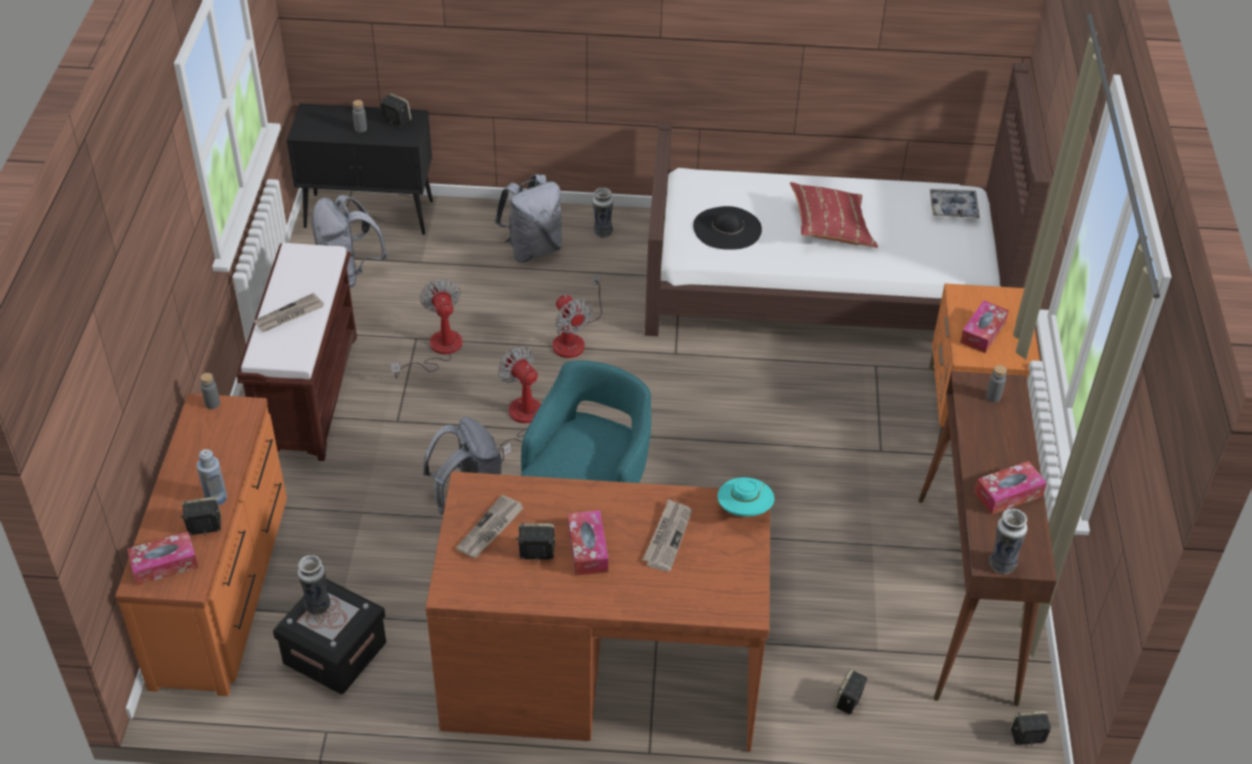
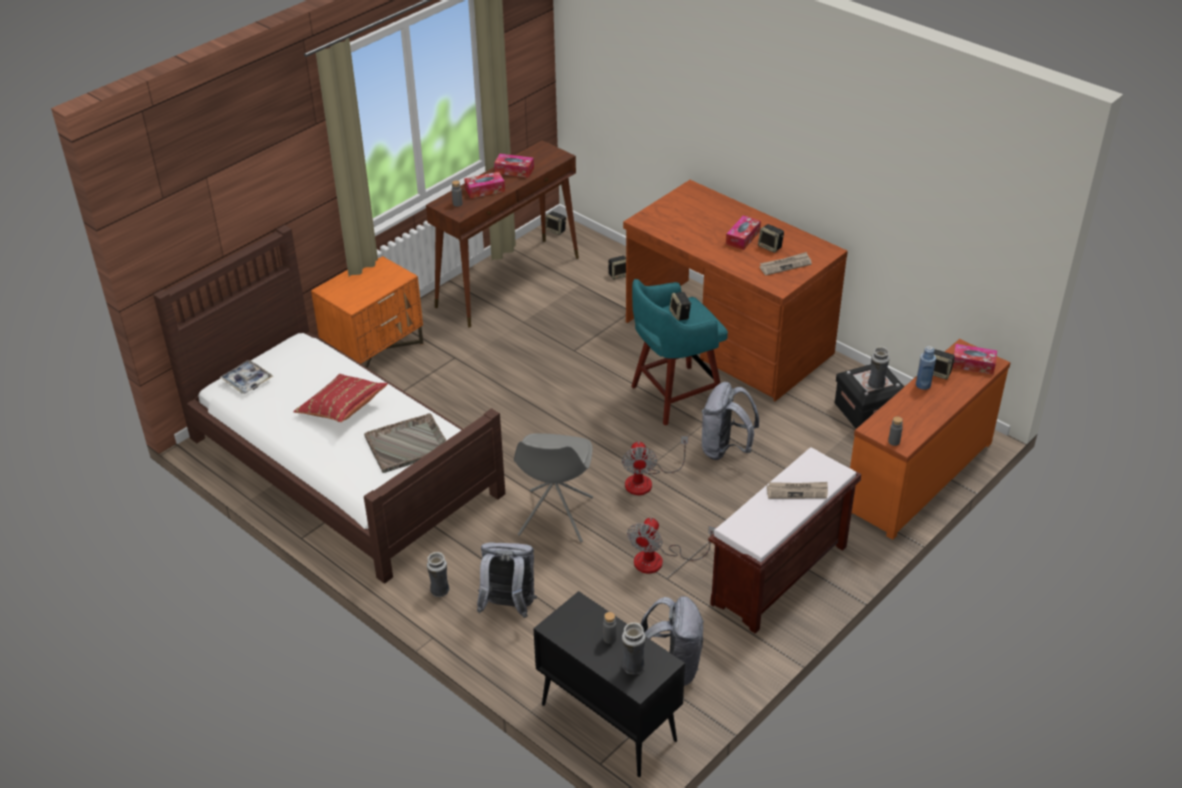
camera: 140 degrees left, 5 degrees down
speaker [380,93,412,127] -> speaker moved to [669,292,691,321]
fan [552,274,602,358] -> grey chair [514,433,593,543]
newspaper [643,499,692,572] -> none
black hat [693,206,762,250] -> grey tray [364,413,447,473]
turquoise hat [717,477,774,517] -> none
tissue box [960,300,1009,353] -> tissue box moved to [464,172,505,199]
vase [989,509,1027,574] -> vase moved to [622,622,646,674]

